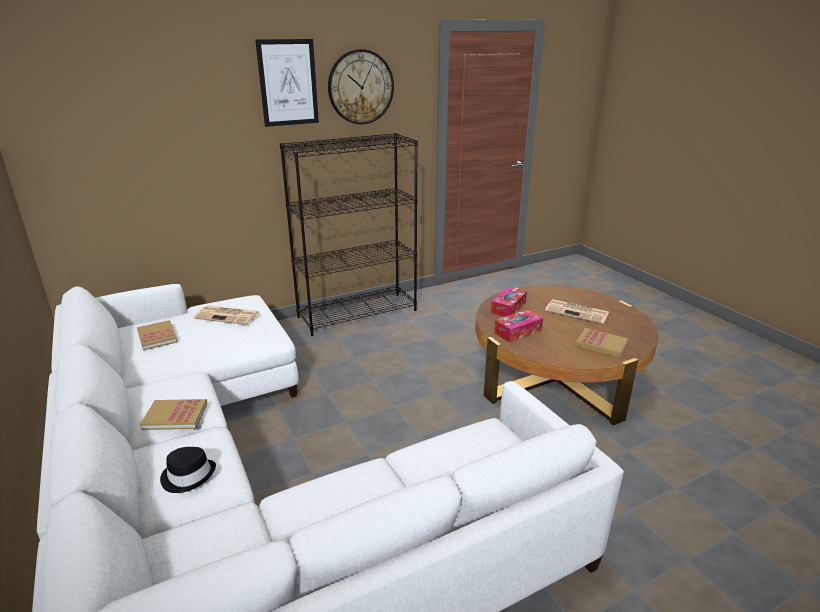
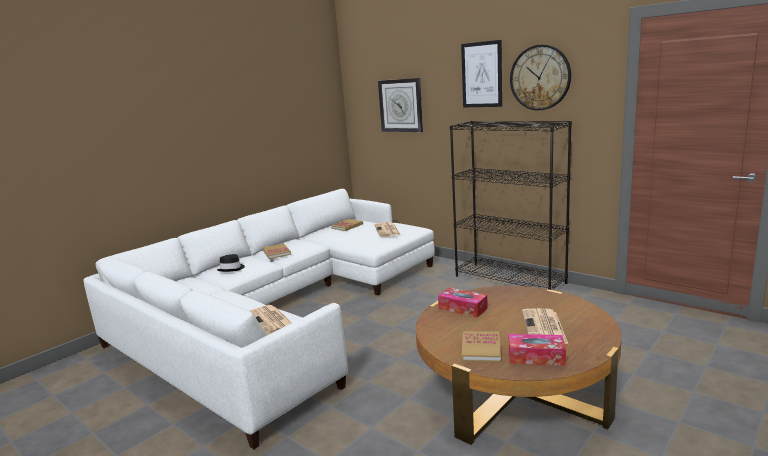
camera: 70 degrees right, 10 degrees down
tissue box [491,287,527,317] -> tissue box moved to [509,334,566,366]
none -> newspaper [249,305,292,335]
none -> wall clock [378,78,423,132]

